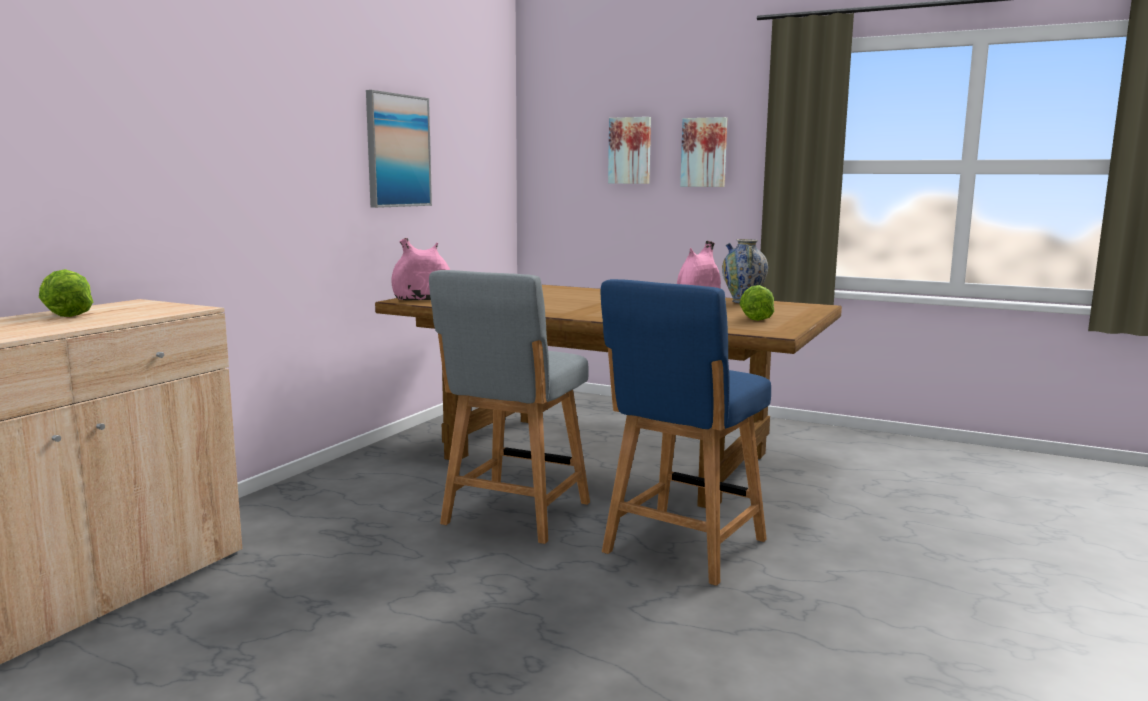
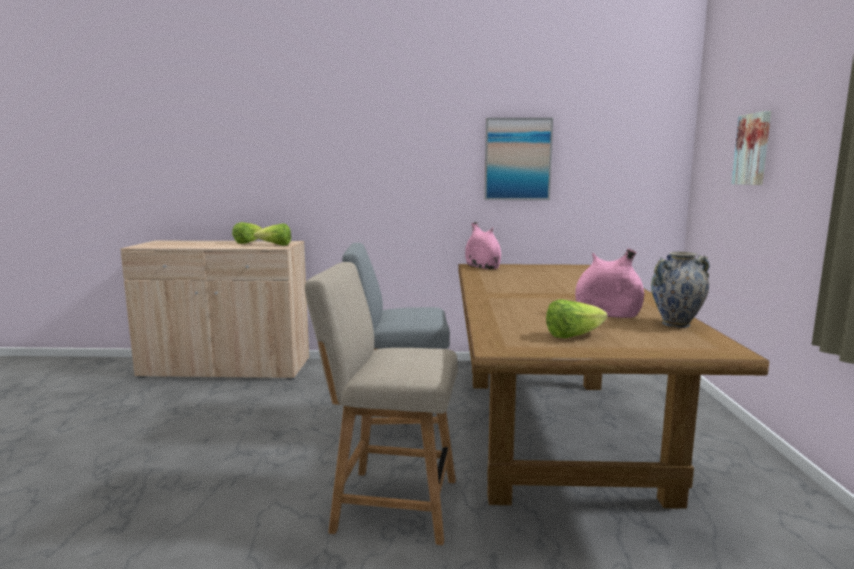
camera: 65 degrees right, 0 degrees up
blue chair [600,279,771,586] -> beige chair [305,262,458,545]
picture [680,117,727,187] -> none
none -> lettuce [254,223,291,246]

